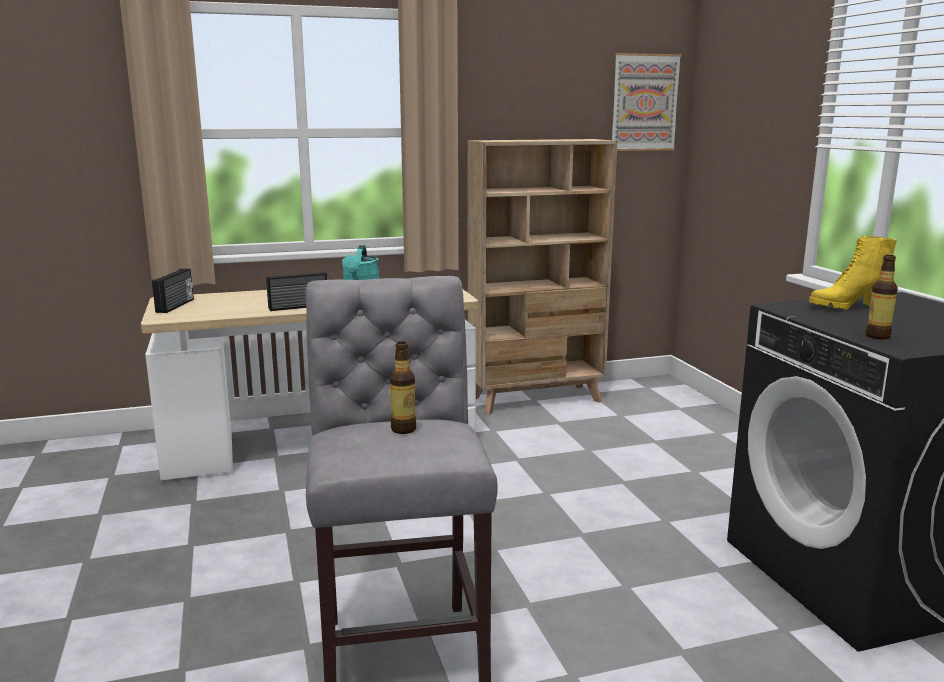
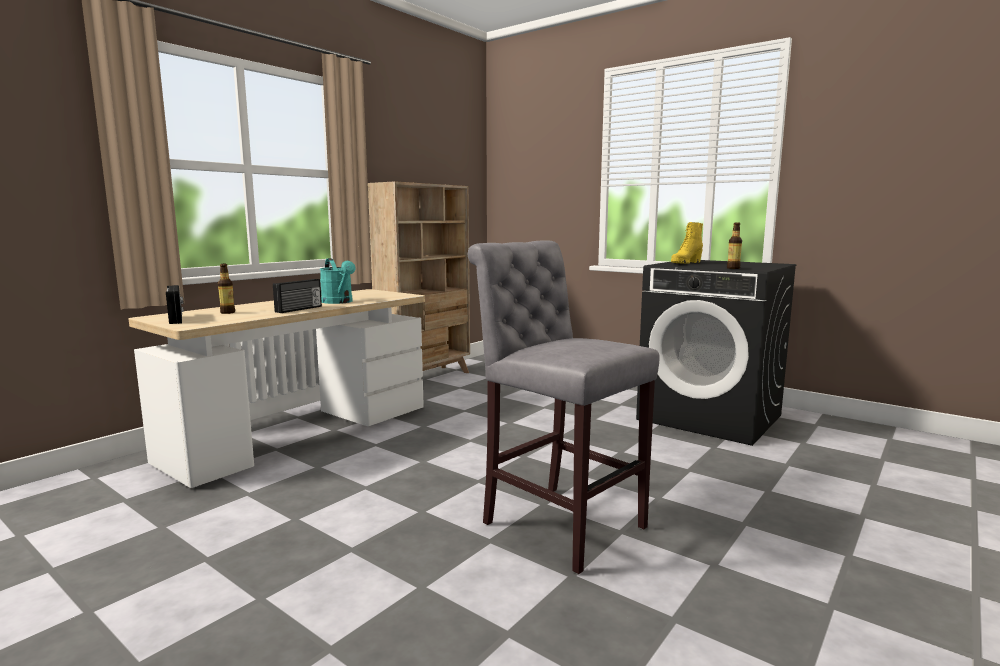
camera: 35 degrees left, 5 degrees down
bottle [390,342,416,434] -> bottle moved to [218,264,235,314]
picture [612,53,681,151] -> none

